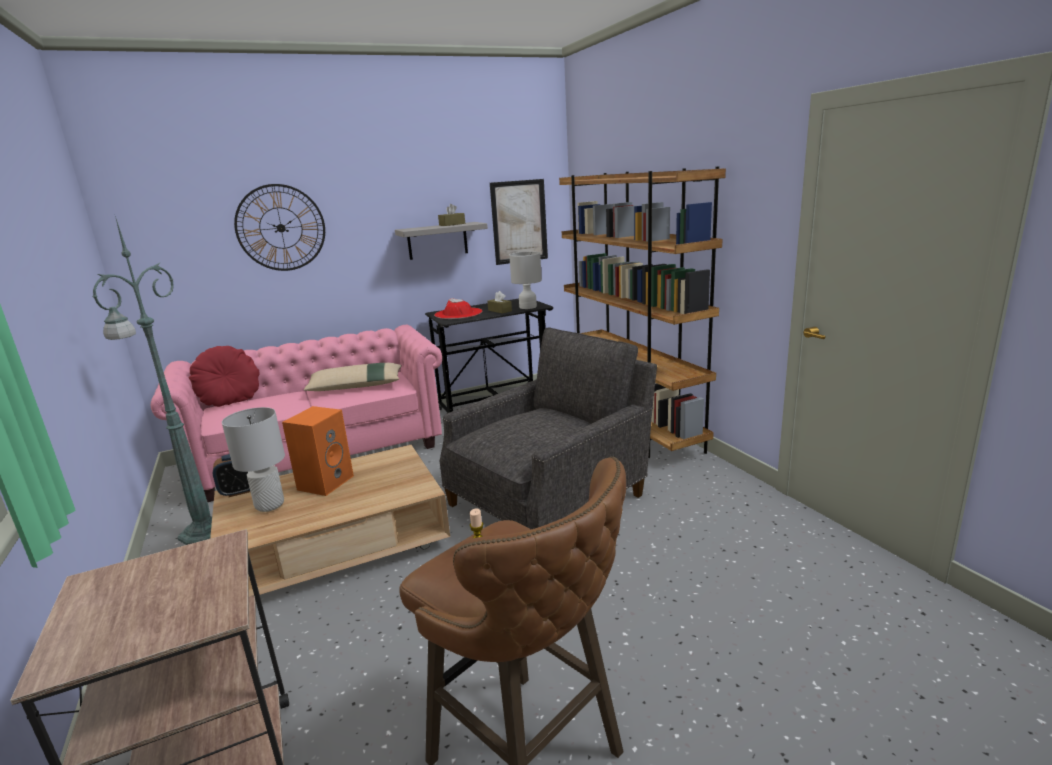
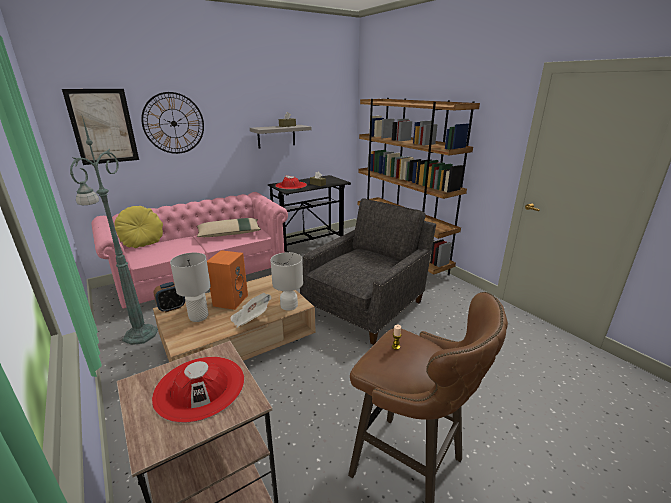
camera: 10 degrees left, 5 degrees up
red pillow [189,346,259,407] -> yellow pillow [114,206,163,248]
picture [490,179,548,265] -> picture moved to [62,89,139,165]
grey table lamp [509,251,542,309] -> grey table lamp moved to [270,252,303,311]
none -> red hat [152,357,244,423]
none -> newspaper [230,293,272,328]

